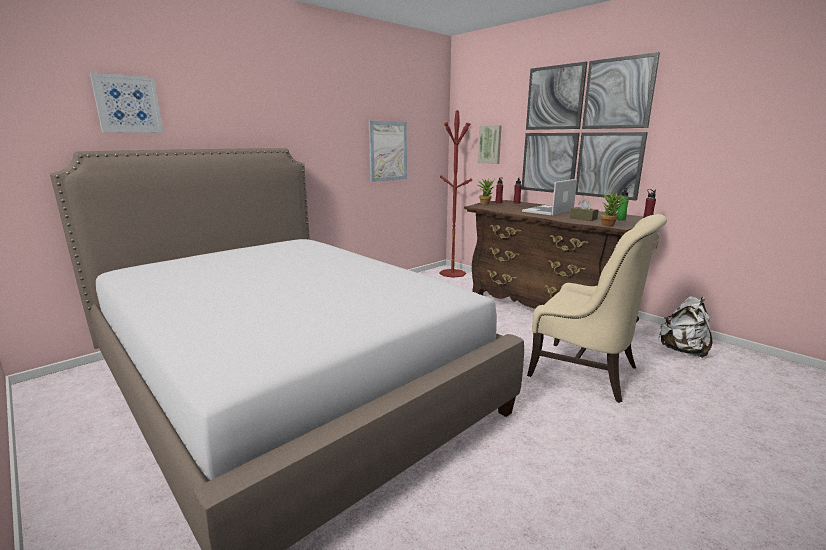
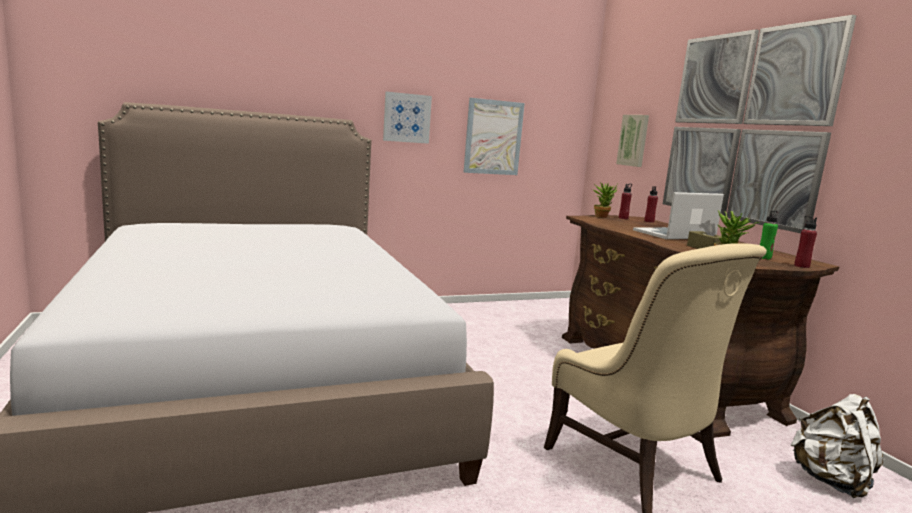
camera: 20 degrees right, 5 degrees down
picture [90,72,163,133] -> picture moved to [383,92,432,144]
red clothes rack [439,110,472,278] -> none

